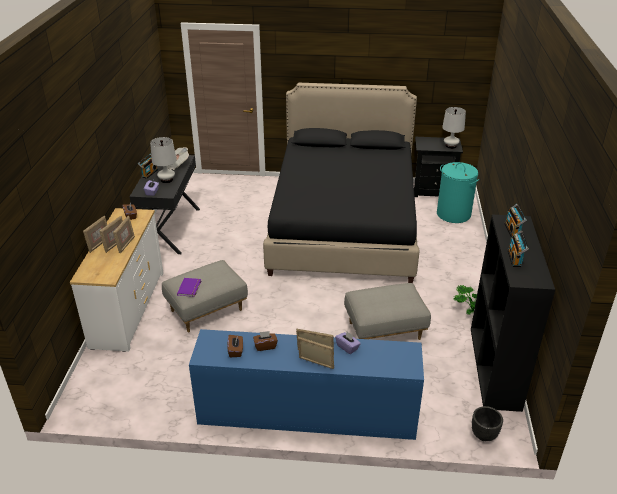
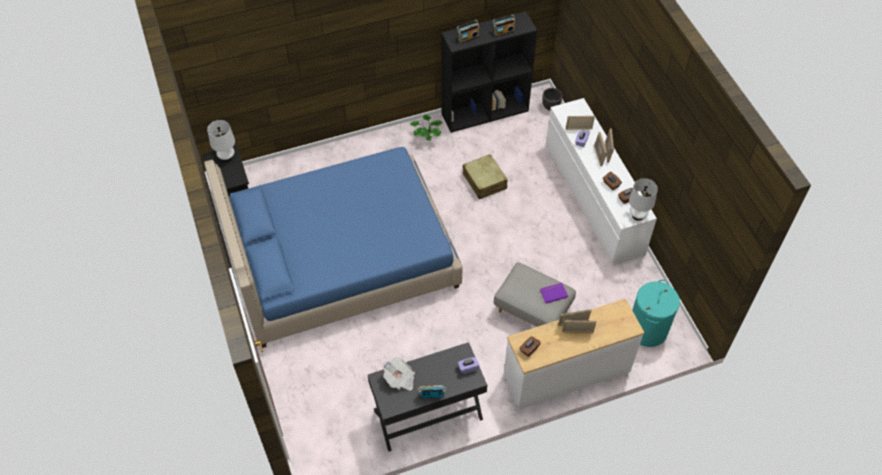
camera: 115 degrees left, 20 degrees up
picture frame [83,216,107,253] -> picture frame moved to [566,116,595,130]
white table lamp [150,137,177,183] -> white table lamp moved to [629,178,658,221]
blue dresser [189,329,424,440] -> white dresser [546,98,657,266]
black bed [263,83,419,283] -> blue bed [204,147,463,348]
grey ottoman [344,283,431,340] -> beige suitcase [463,154,508,199]
turquoise laundry basket [437,162,479,223] -> turquoise laundry basket moved to [632,280,680,347]

